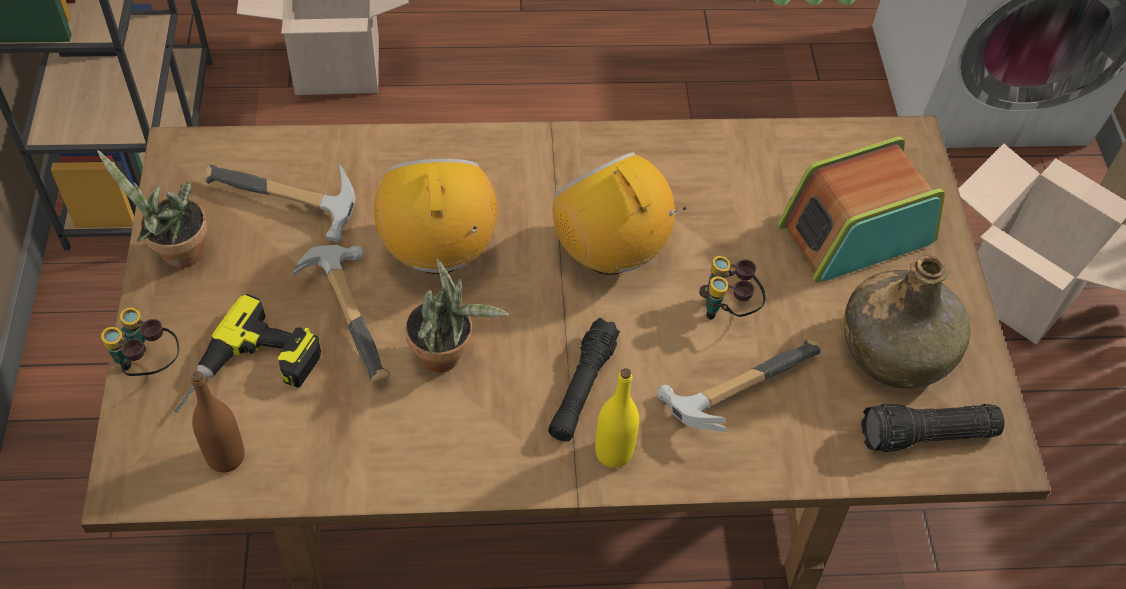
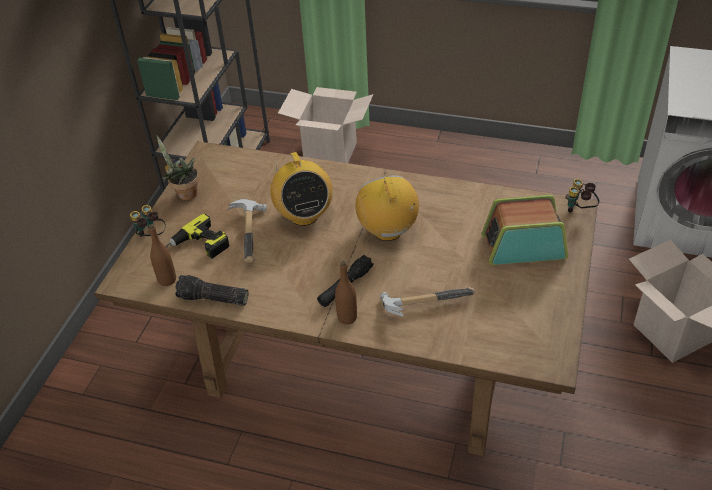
camera: 25 degrees right, 10 degrees down
hammer [204,164,355,242] -> none
radio [374,159,498,274] -> radio turned 150 degrees clockwise [270,152,332,226]
potted plant [405,258,509,373] -> none
yellow bottle [595,368,639,468] -> brown bottle [335,261,357,325]
binoculars [699,256,766,320] -> binoculars moved to [566,179,600,213]
green bottle [844,254,971,389] -> none
flashlight [861,404,1005,452] -> flashlight moved to [175,275,249,306]

